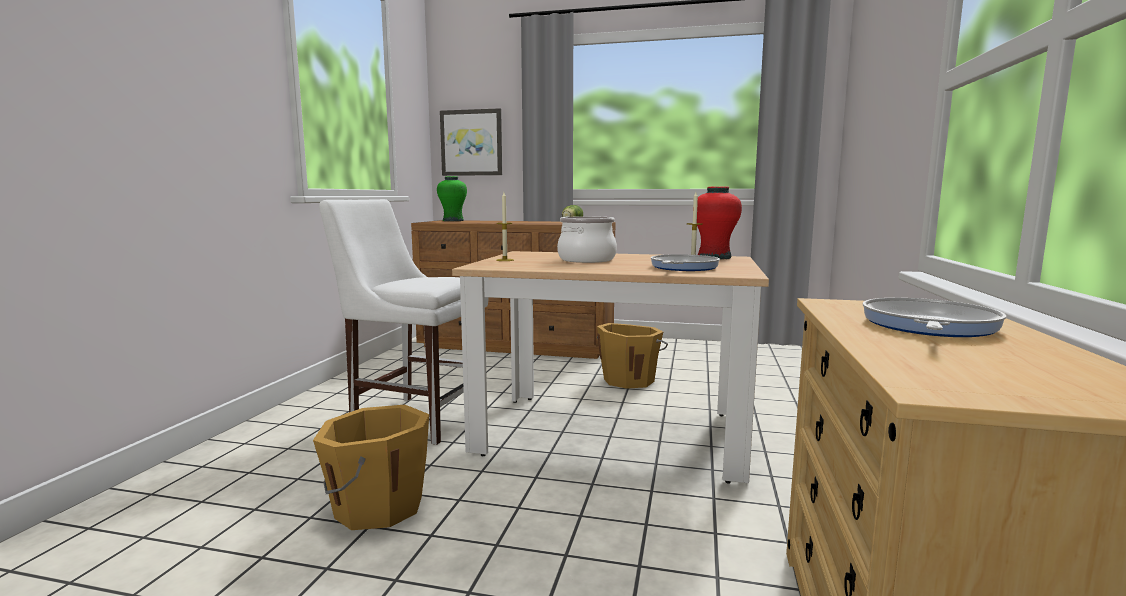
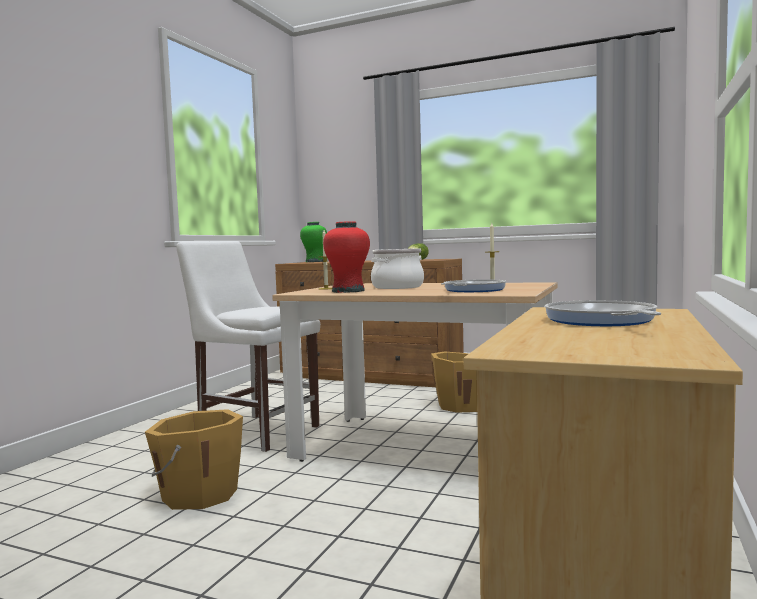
camera: 10 degrees right, 5 degrees down
picture [440,108,502,176] -> none
red vase [697,187,742,259] -> red vase moved to [323,221,370,293]
frying pan [863,298,1006,337] -> frying pan turned 45 degrees counterclockwise [545,300,661,326]

